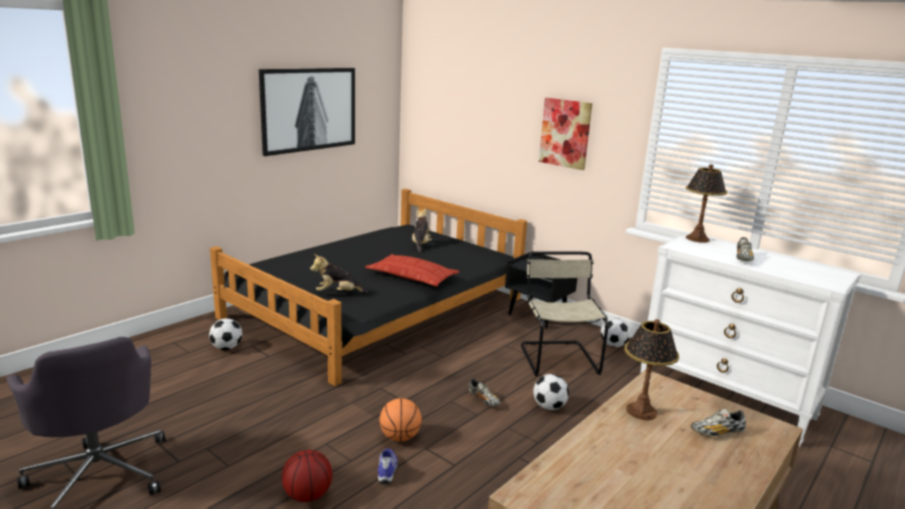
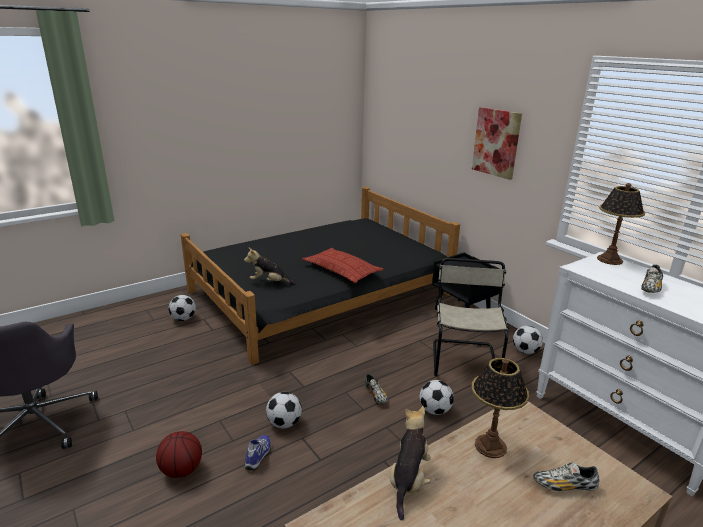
camera: 15 degrees right, 5 degrees up
picture [259,68,355,156] -> none
basketball [379,398,422,442] -> football [266,392,302,428]
plush toy [412,208,432,252] -> plush toy moved to [390,406,431,520]

